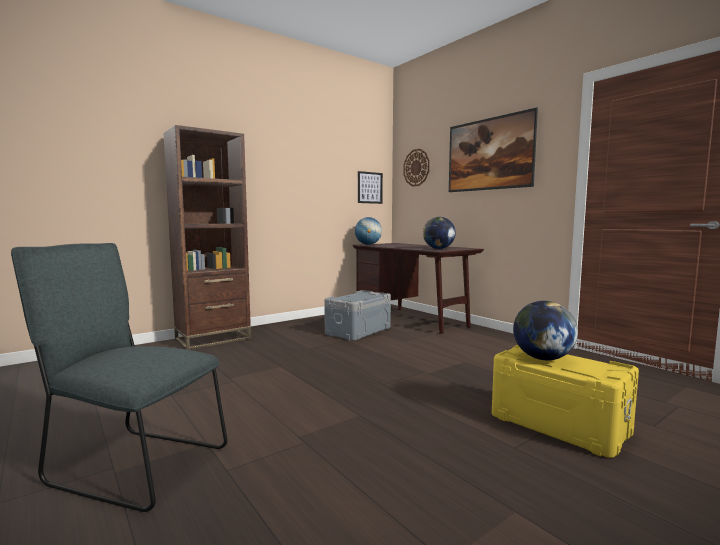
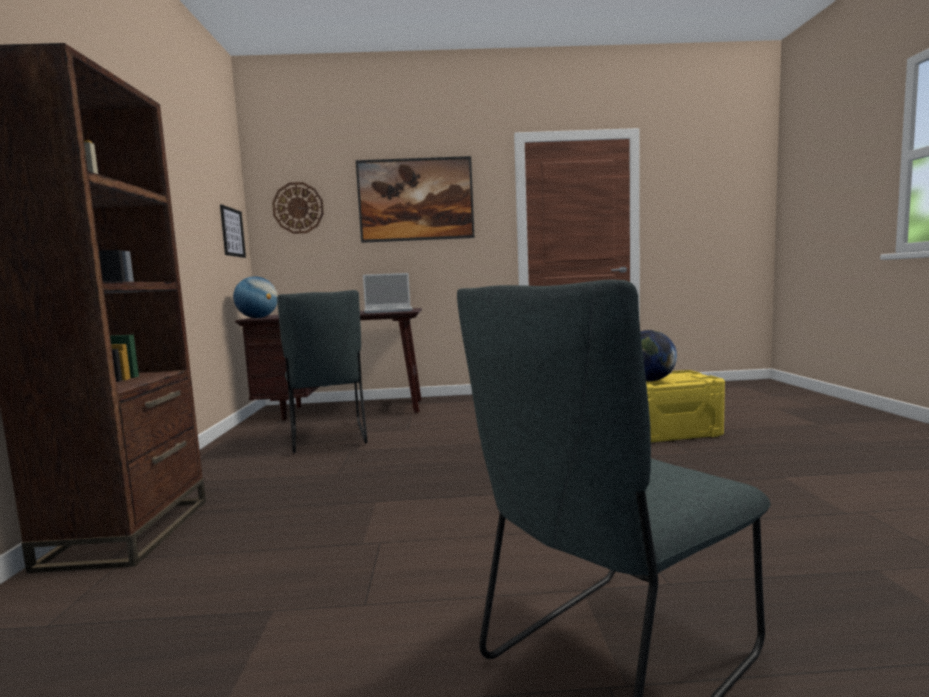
camera: 55 degrees left, 0 degrees up
grey storage box [324,290,391,341] -> grey chair [277,290,367,453]
globe [423,217,456,249] -> laptop [363,273,413,313]

